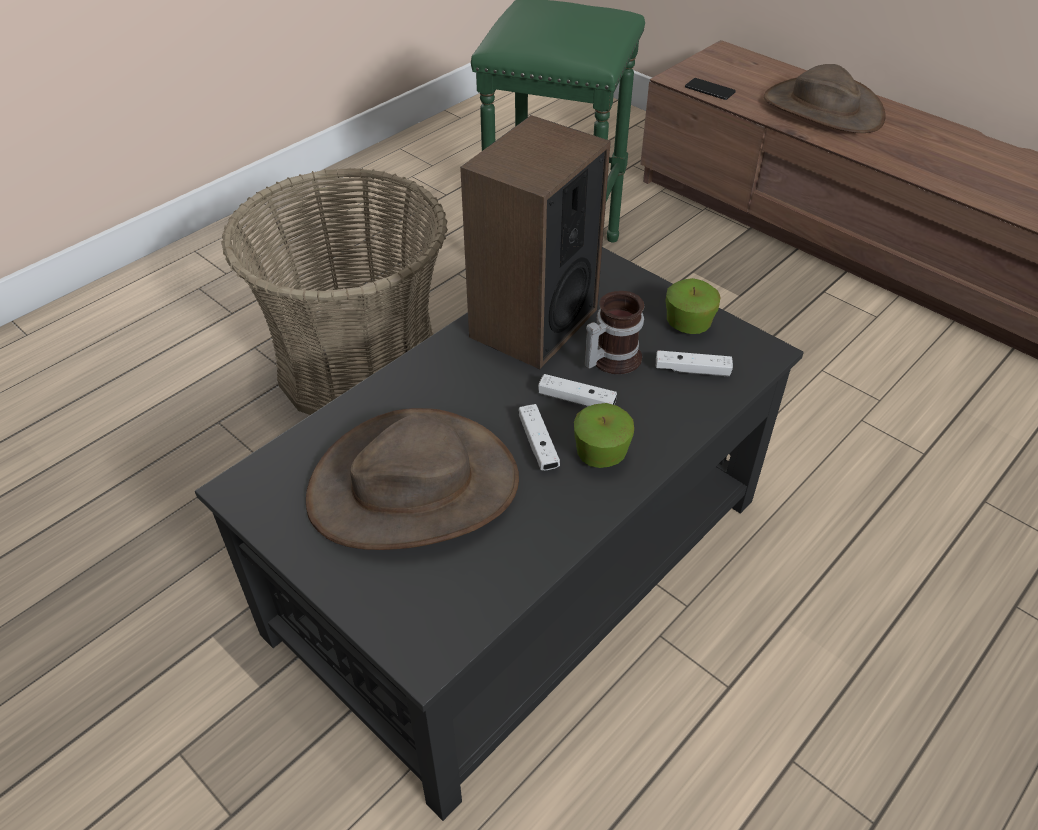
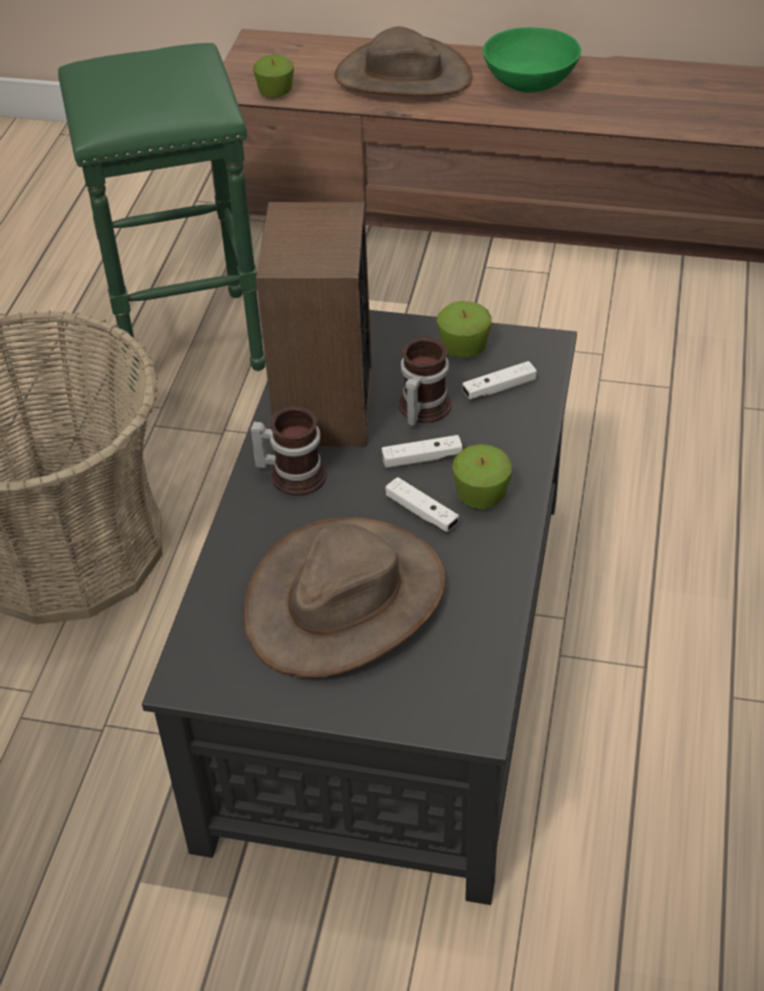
camera: 30 degrees left, 0 degrees up
phone [685,78,736,100] -> apple [253,55,294,98]
none -> mug [251,406,327,496]
none -> green bowl [483,27,581,93]

